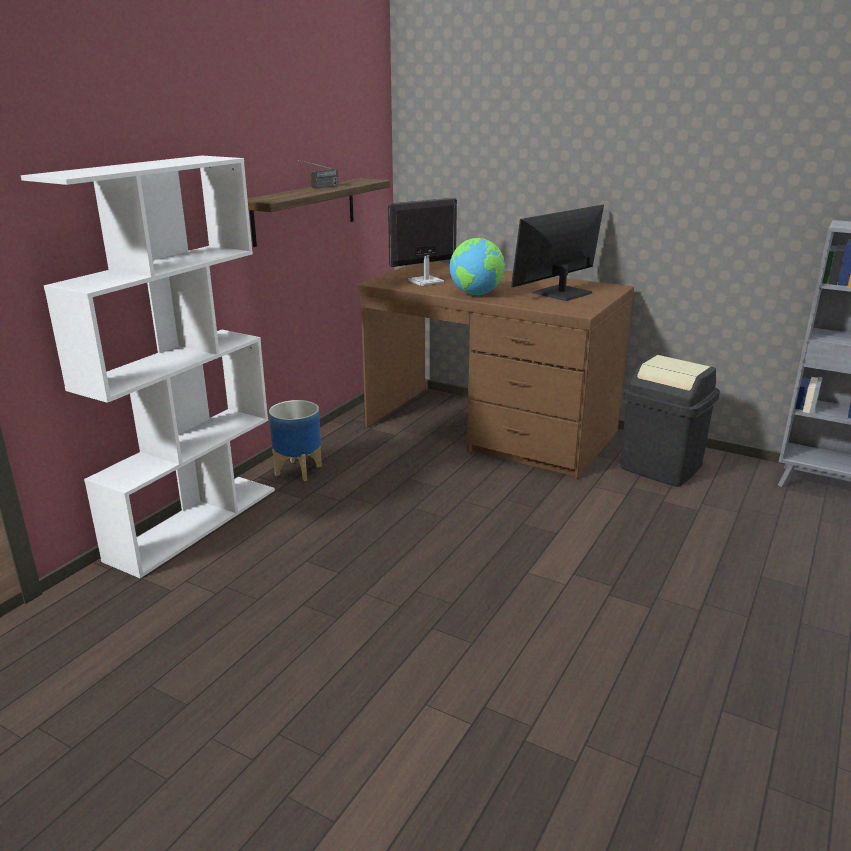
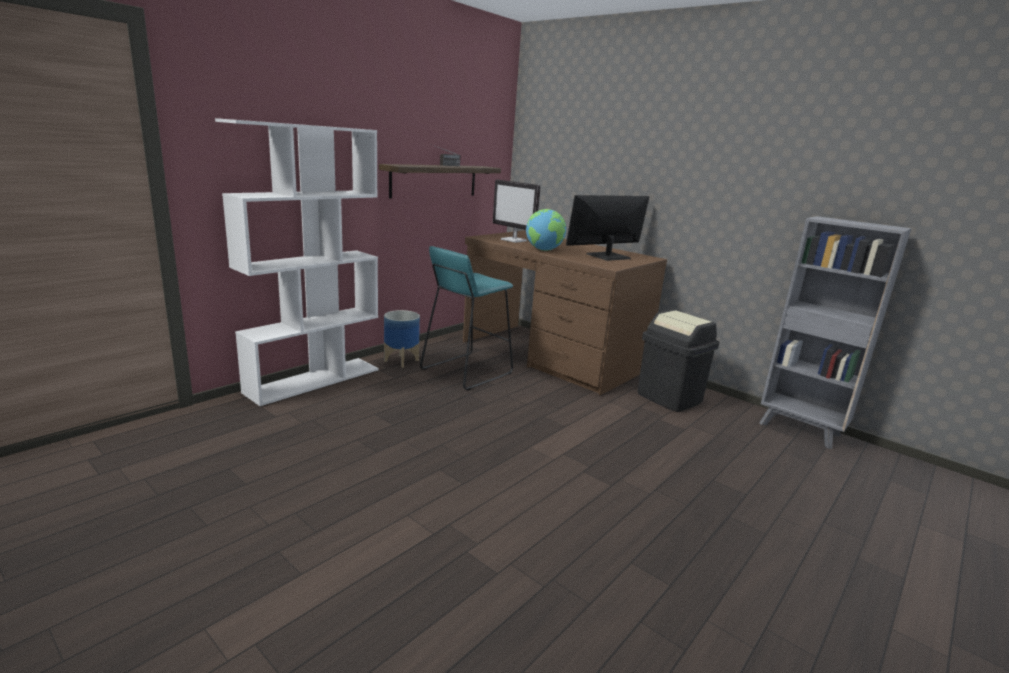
camera: 10 degrees right, 5 degrees down
monitor [388,198,457,286] -> monitor turned 120 degrees counterclockwise [493,180,541,243]
none -> turquoise stool [420,246,513,391]

